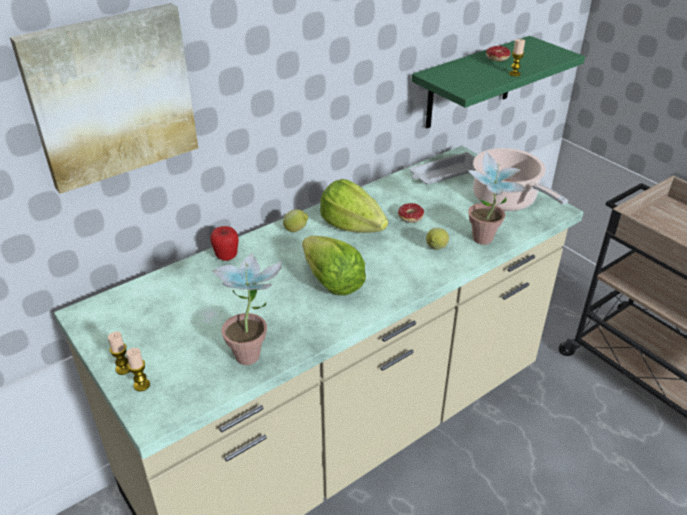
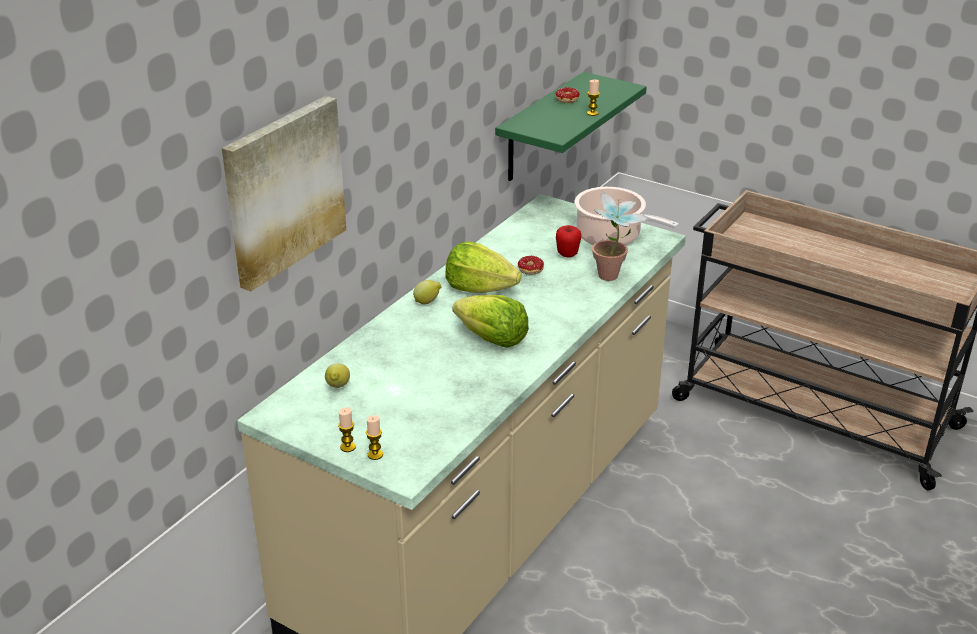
camera: 20 degrees left, 5 degrees down
apple [210,226,239,261] -> apple moved to [556,225,581,258]
potted plant [212,252,282,365] -> none
white tray [409,152,475,185] -> none
lemon [426,228,449,250] -> lemon moved to [325,363,350,388]

